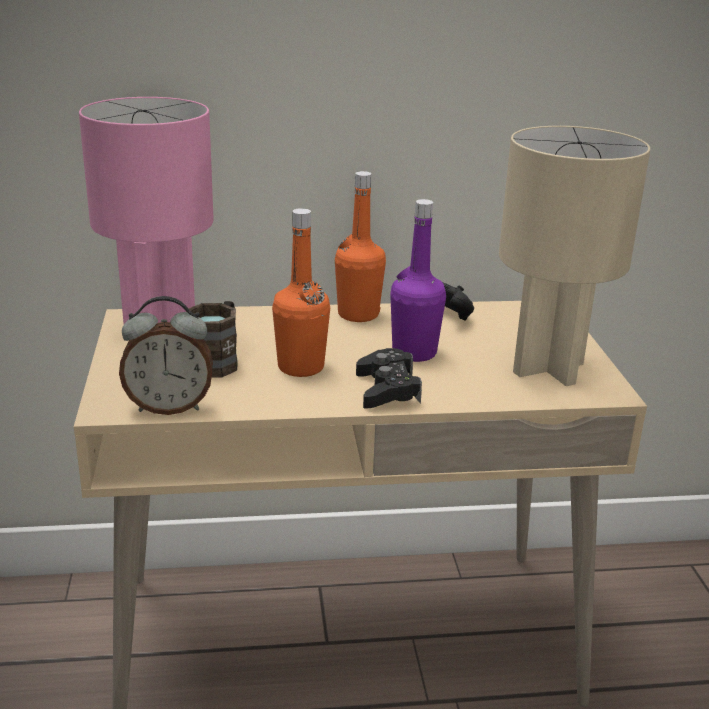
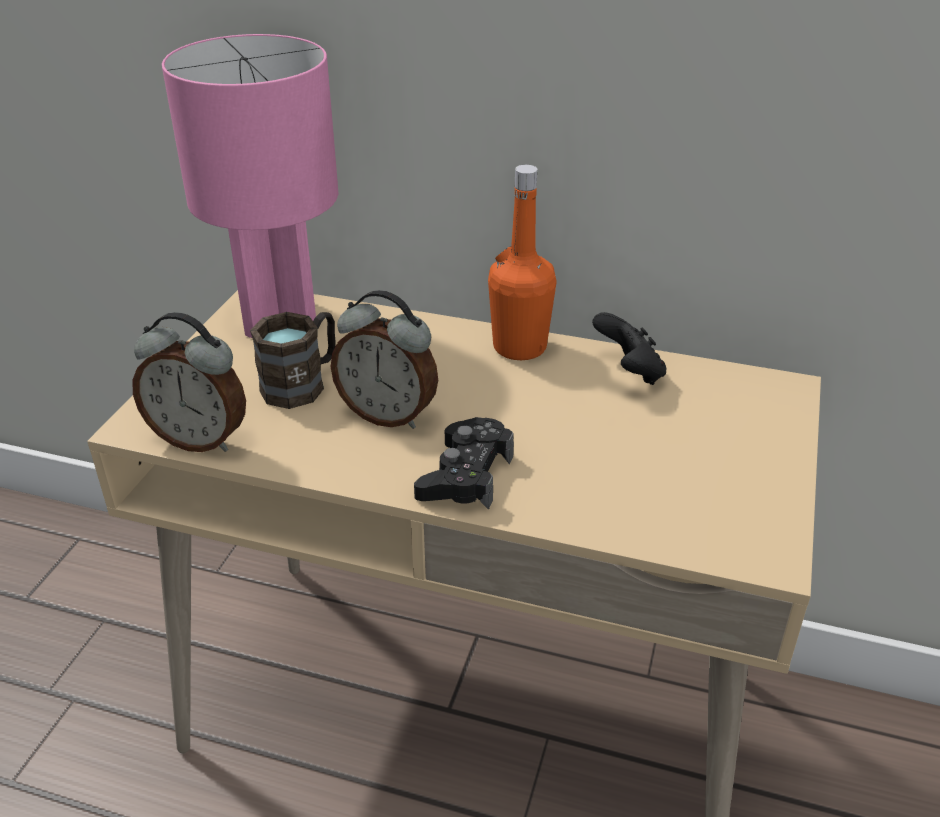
camera: 25 degrees right, 10 degrees up
orange bottle [272,208,330,377] -> alarm clock [331,290,438,429]
purple bottle [390,199,446,362] -> none
beige table lamp [499,126,650,386] -> none

